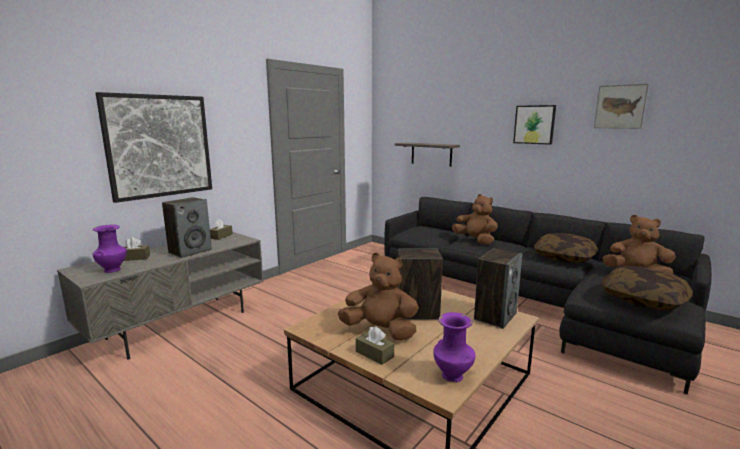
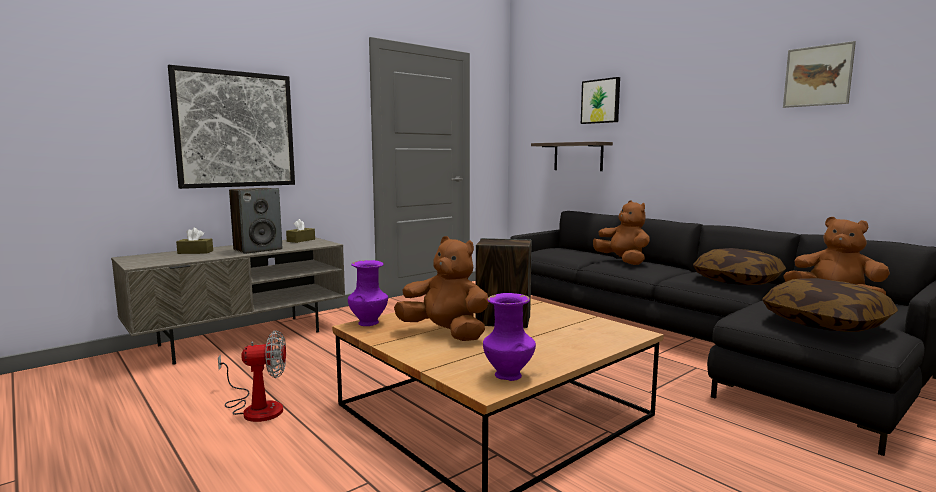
camera: 10 degrees right, 5 degrees down
purple vase [92,224,127,273] -> purple vase moved to [348,260,388,326]
brown tissue box [356,326,394,365] -> none
speaker [474,248,522,329] -> none
picture [513,105,556,145] -> picture moved to [581,77,620,124]
none -> fan [218,330,286,422]

